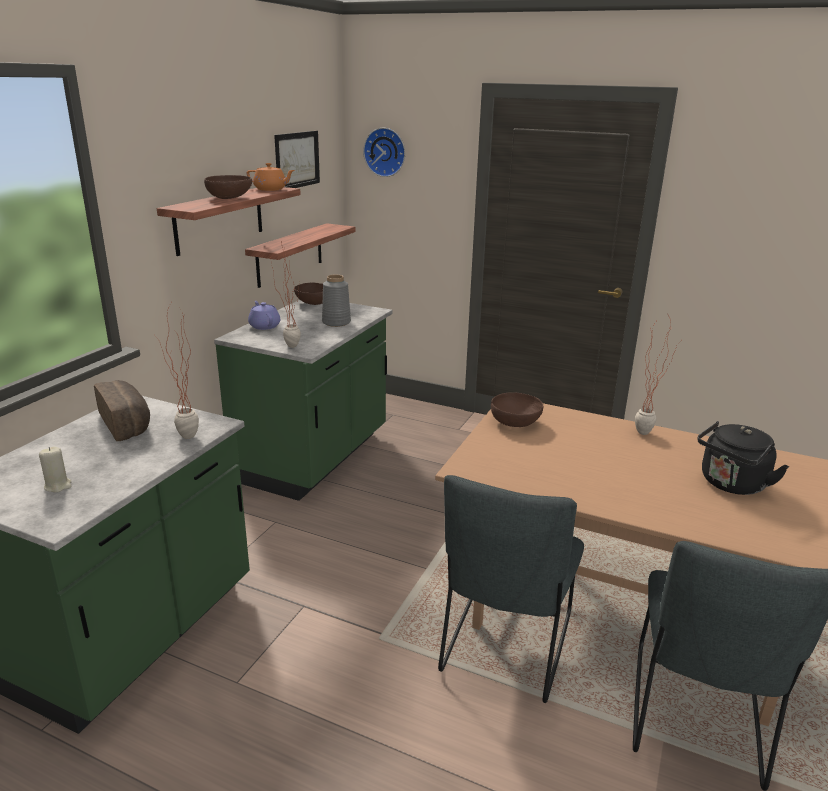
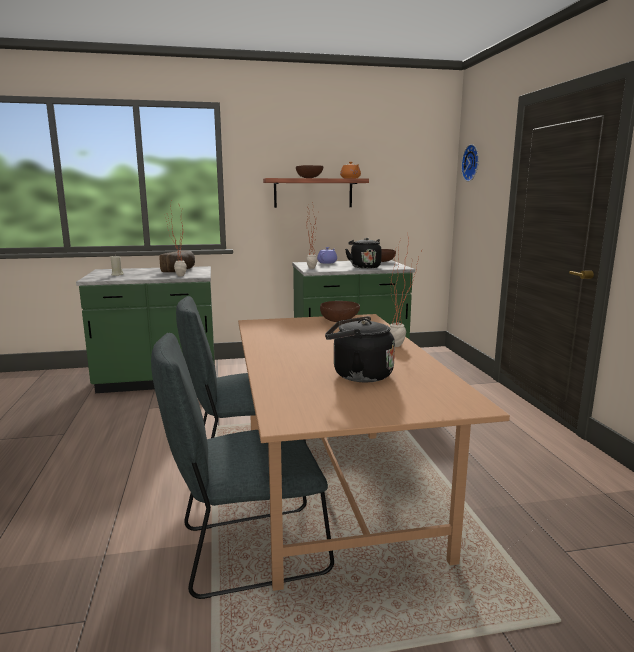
camera: 55 degrees right, 10 degrees down
shelf [245,223,356,288] -> none
picture [274,131,320,188] -> none
grey vase [322,275,351,327] -> black kettle [345,238,382,269]

